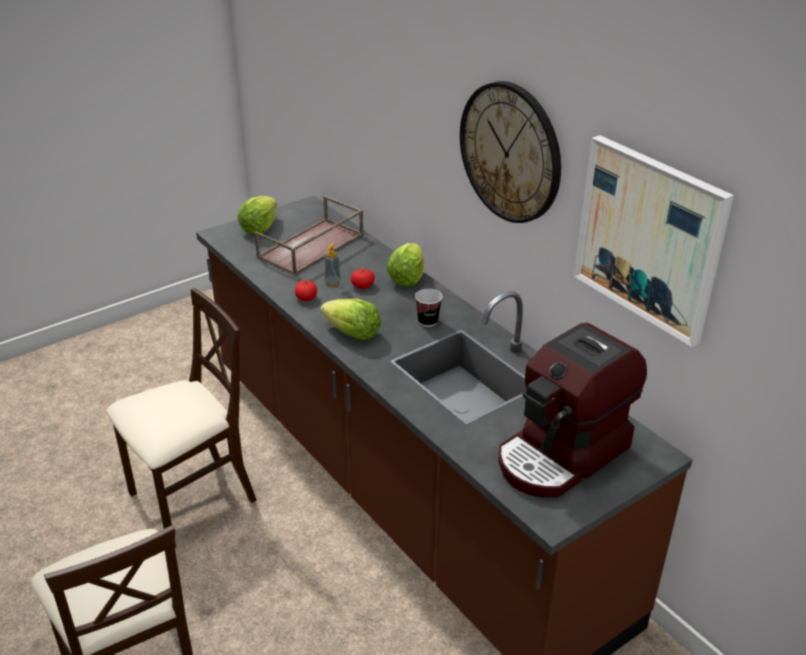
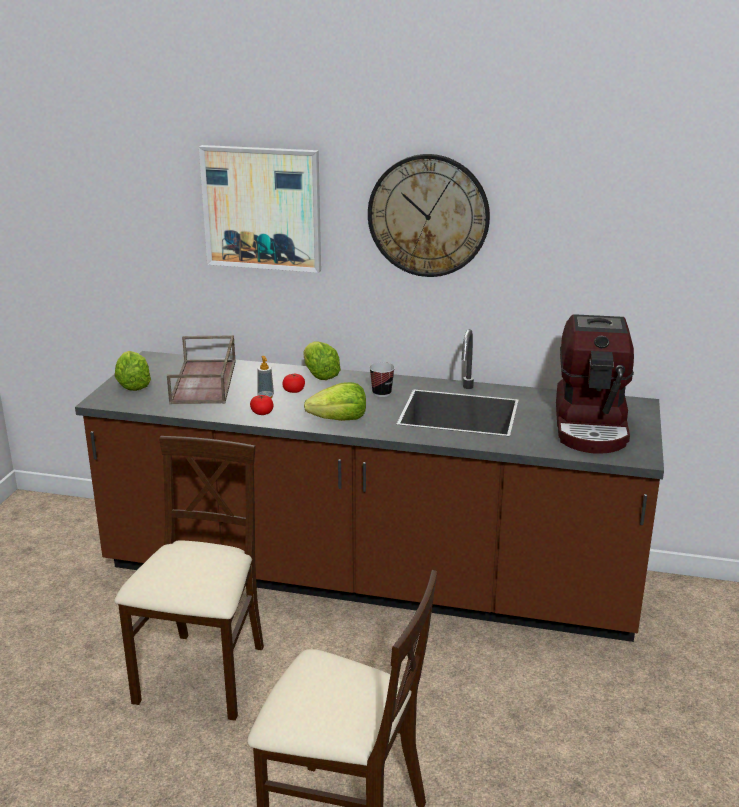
camera: 40 degrees left, 10 degrees down
picture [574,135,734,347] -> picture moved to [199,145,321,273]

